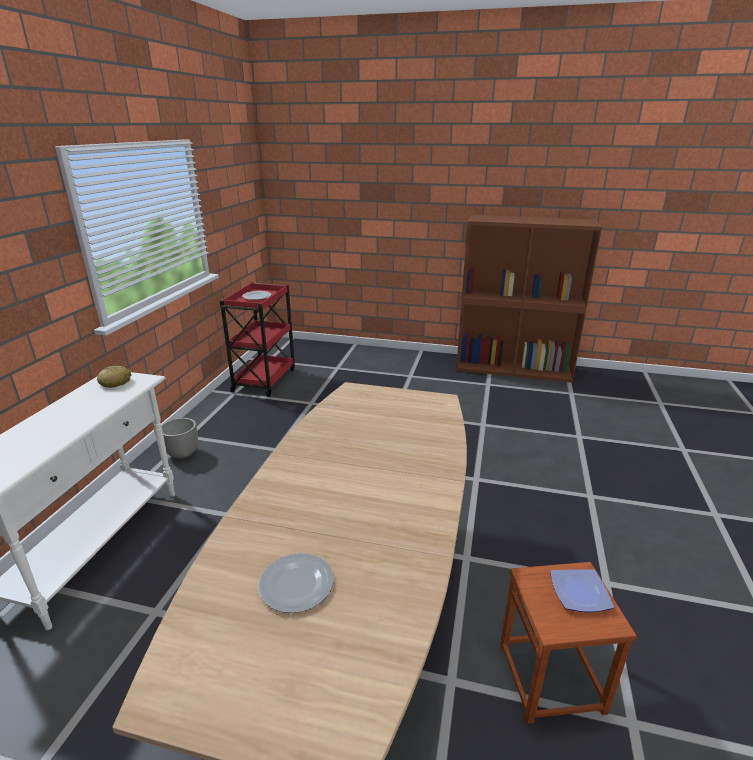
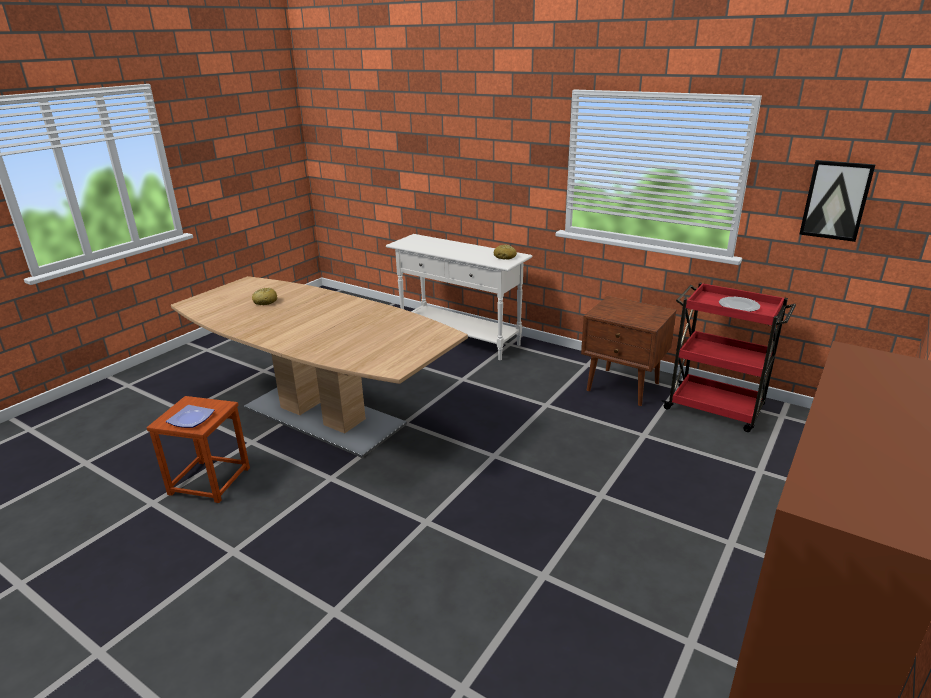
camera: 110 degrees right, 0 degrees up
planter [161,418,198,459] -> none
plate [258,553,334,613] -> bread [252,288,277,305]
none -> brown nightstand [581,296,676,406]
none -> picture [799,160,876,242]

